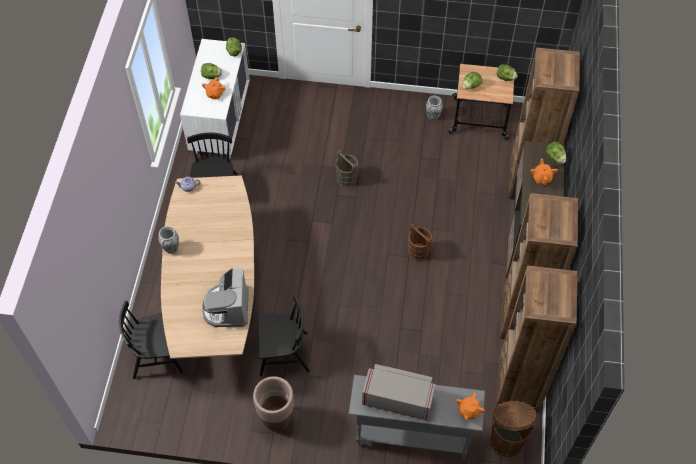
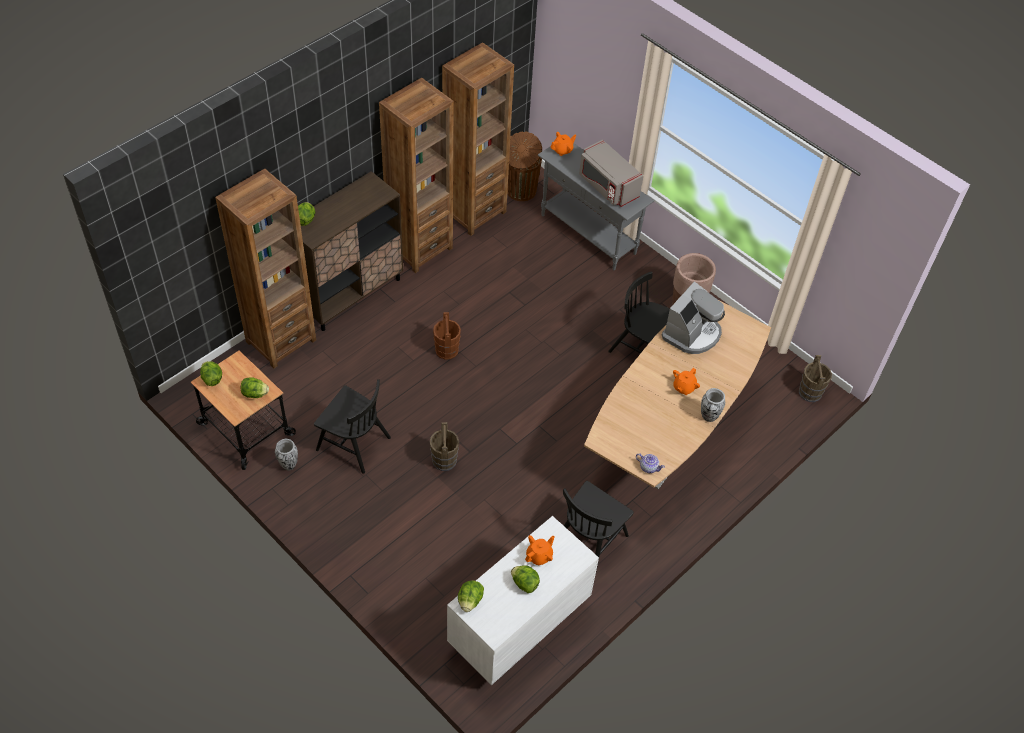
camera: 145 degrees left, 5 degrees down
black chair [119,301,183,379] -> black chair moved to [314,379,391,474]
orange teapot [531,158,558,185] -> orange teapot moved to [673,368,700,395]
none -> brown bucket [799,355,832,402]

